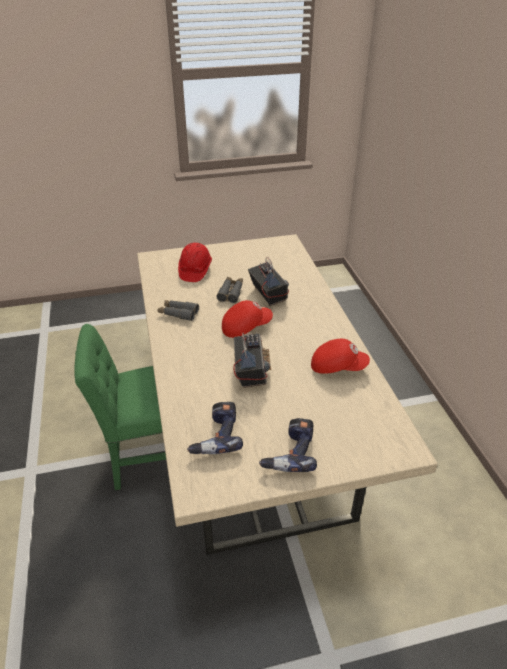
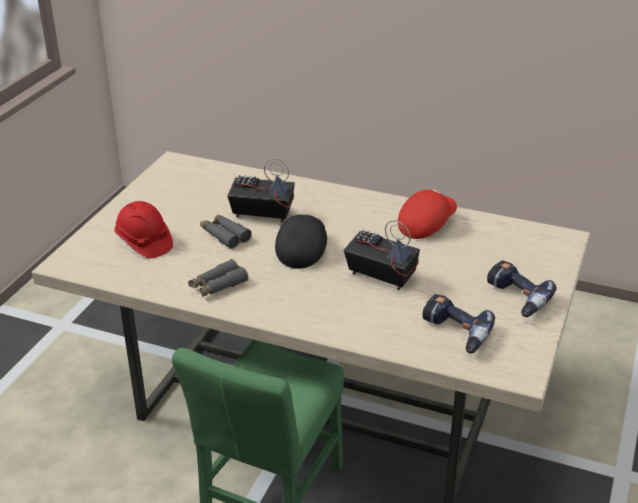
camera: 55 degrees left, 5 degrees down
red cap [222,300,273,338] -> black cap [275,213,327,269]

